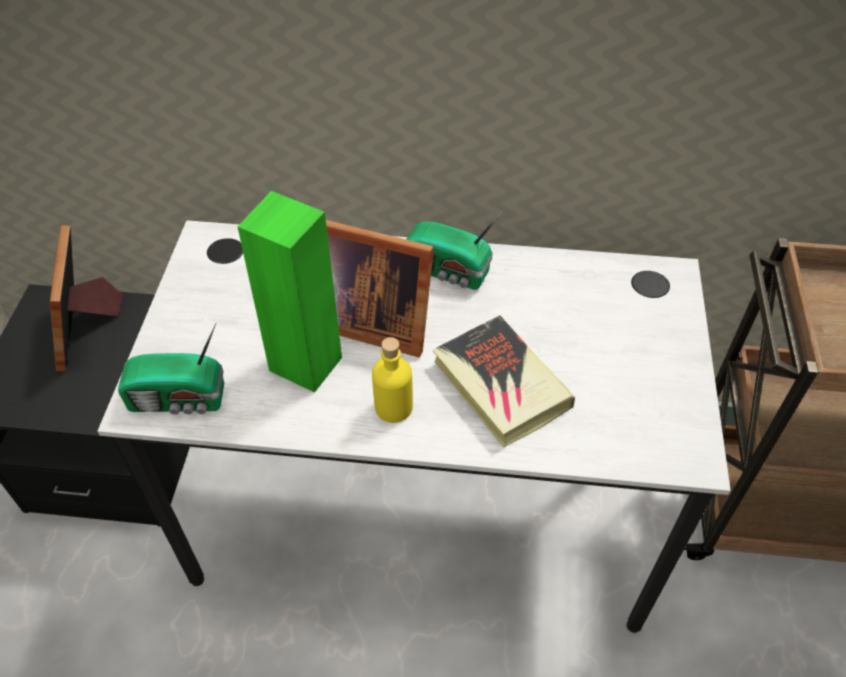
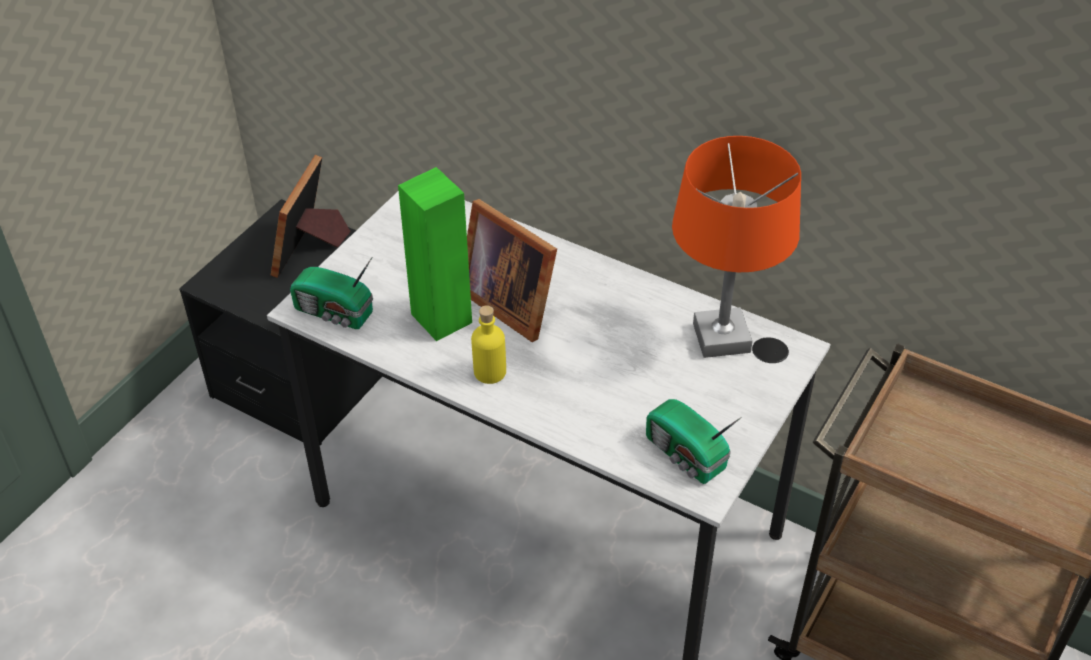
camera: 25 degrees right, 5 degrees down
radio [406,211,502,290] -> radio moved to [646,399,742,484]
book [433,315,575,448] -> none
none -> orange table lamp [672,136,801,358]

